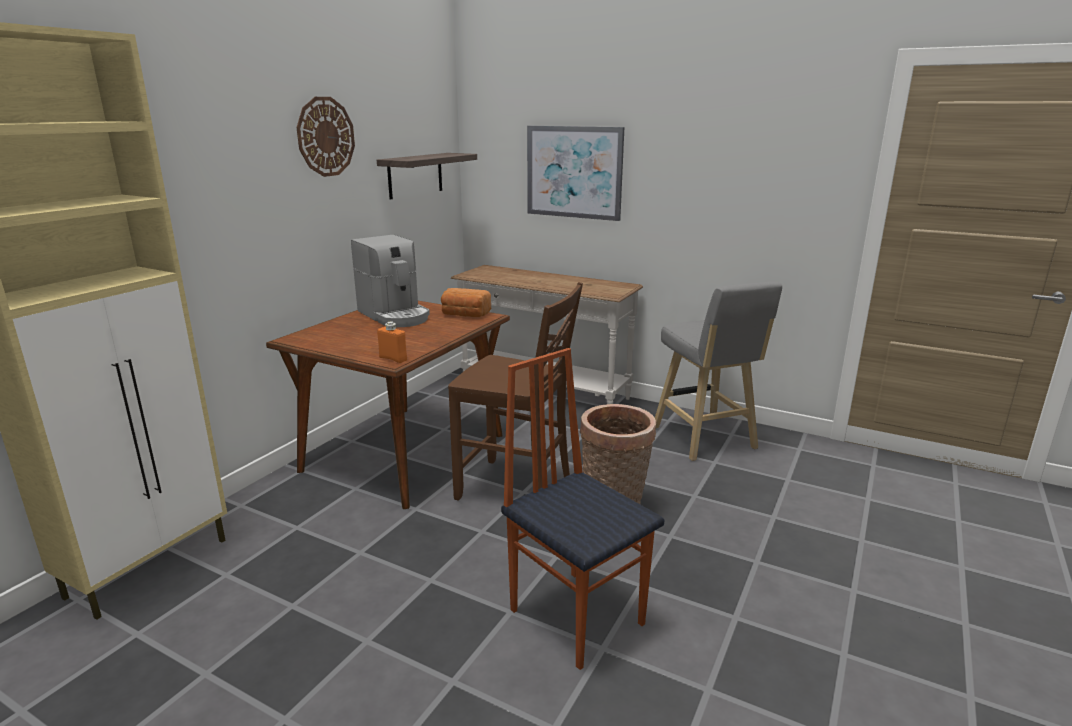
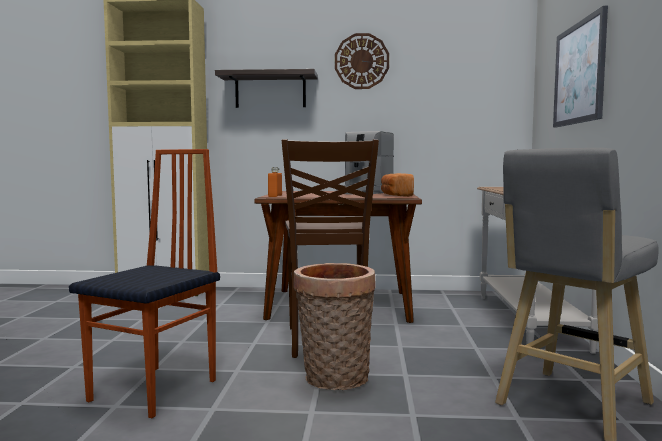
camera: 65 degrees right, 15 degrees down
shelf [377,153,477,200] -> shelf moved to [215,69,318,108]

